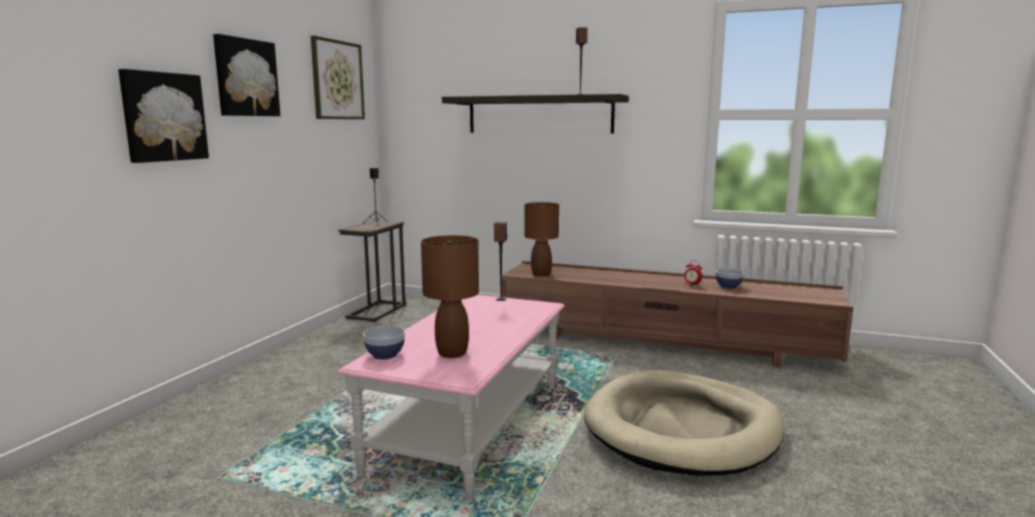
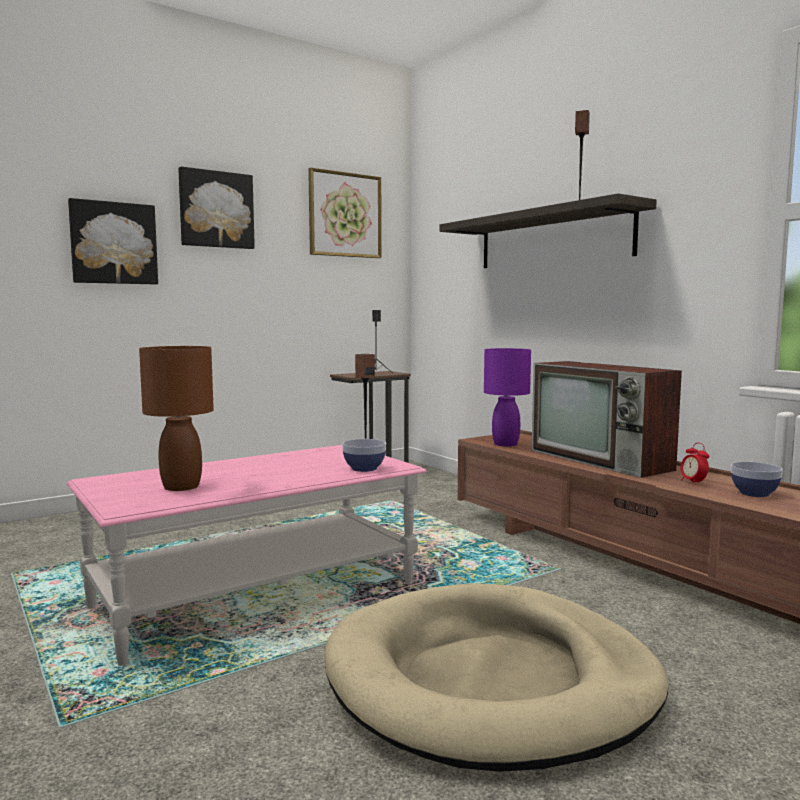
camera: 35 degrees right, 5 degrees down
bowl [363,326,405,360] -> bowl moved to [342,439,386,472]
brown table lamp [525,202,559,277] -> purple table lamp [484,348,531,447]
none -> television [531,361,682,478]

